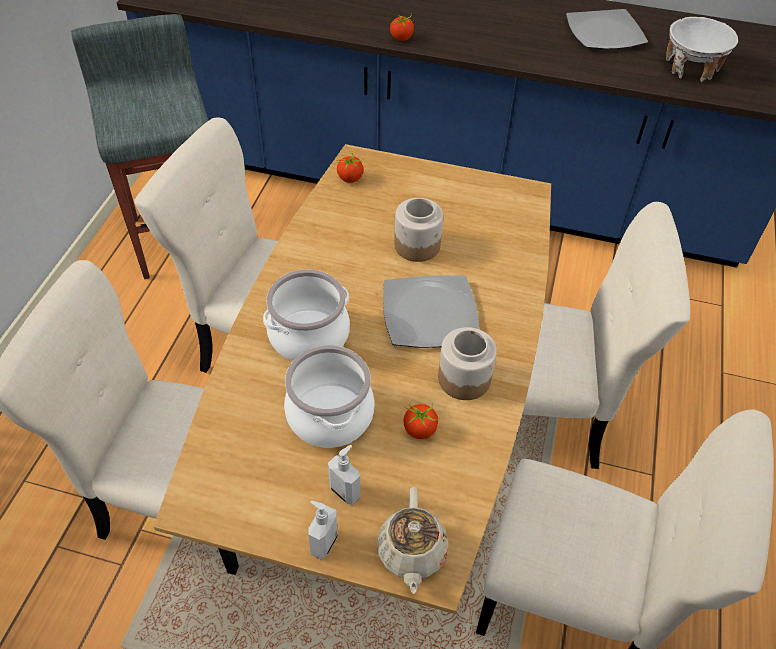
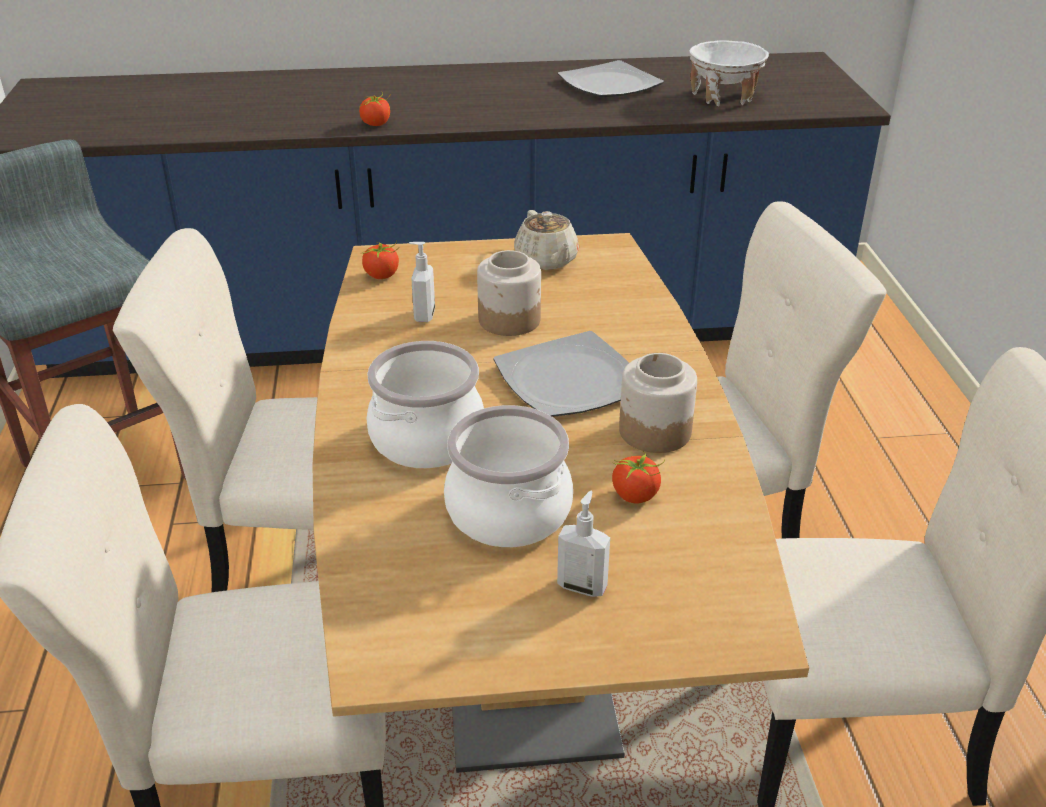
camera: 20 degrees left, 15 degrees down
soap dispenser [308,501,338,560] -> soap dispenser moved to [409,242,435,322]
beige teapot [377,487,449,594] -> beige teapot moved to [514,210,579,270]

